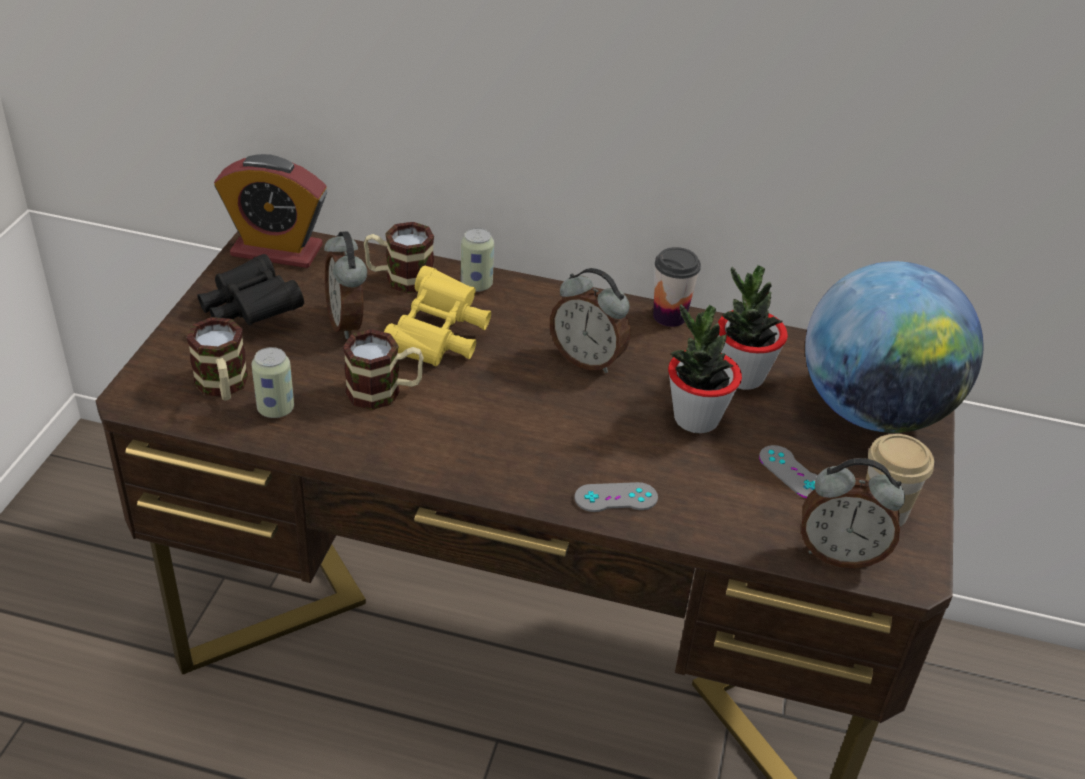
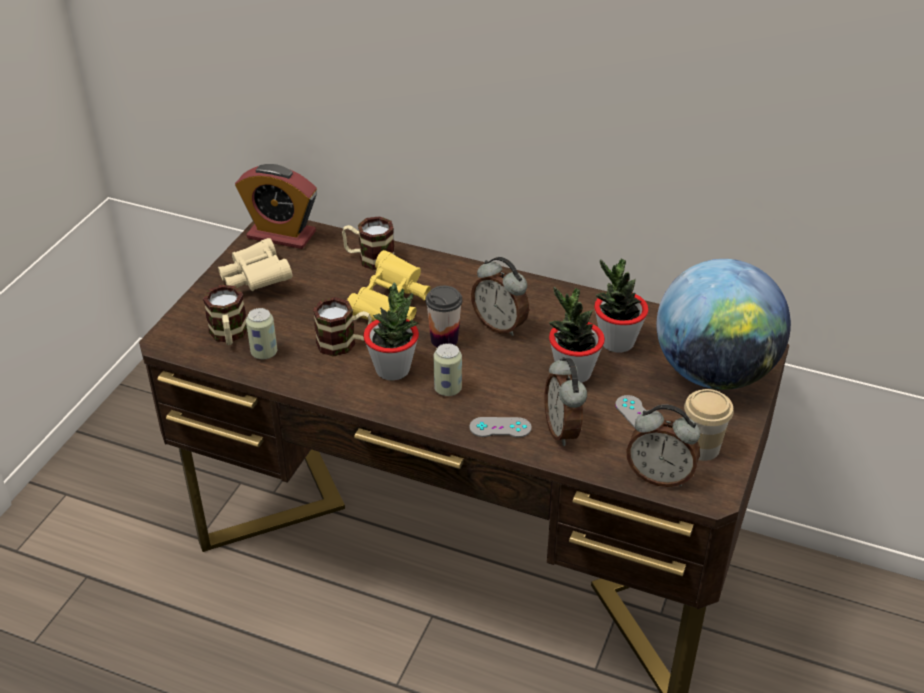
camera: 10 degrees right, 0 degrees up
black binoculars [197,254,304,325] -> beige binoculars [218,238,293,291]
alarm clock [324,231,367,339] -> alarm clock moved to [545,357,587,446]
can [461,228,494,292] -> can moved to [434,343,462,396]
cup [653,247,701,327] -> cup moved to [425,286,462,347]
none -> potted plant [363,282,419,380]

